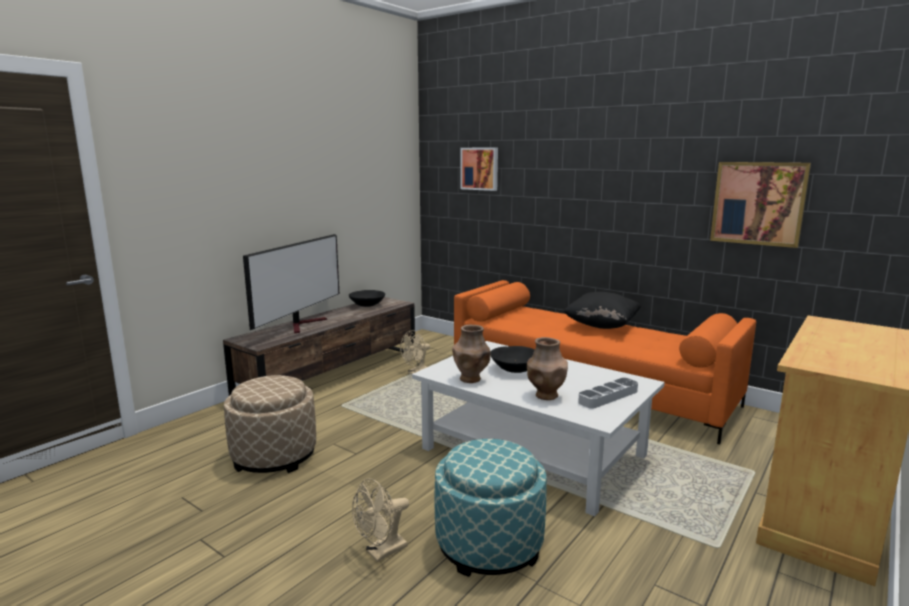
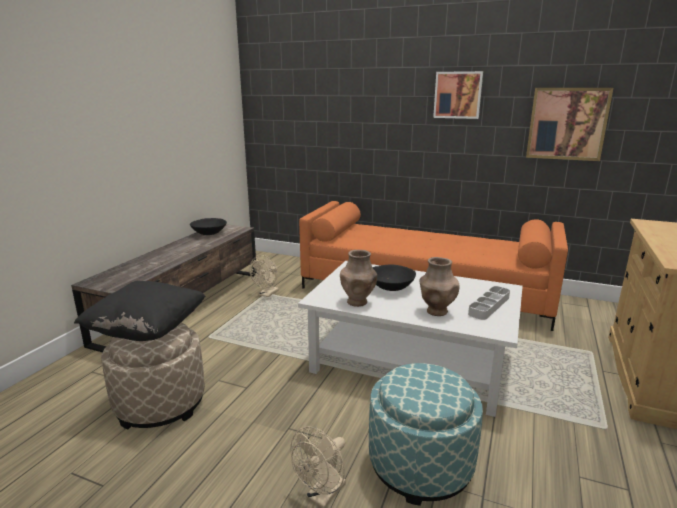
camera: 15 degrees left, 5 degrees up
television [243,234,339,333] -> none
picture [460,148,498,191] -> picture moved to [433,71,483,119]
black pillow [563,292,641,329] -> black pillow moved to [74,281,205,341]

